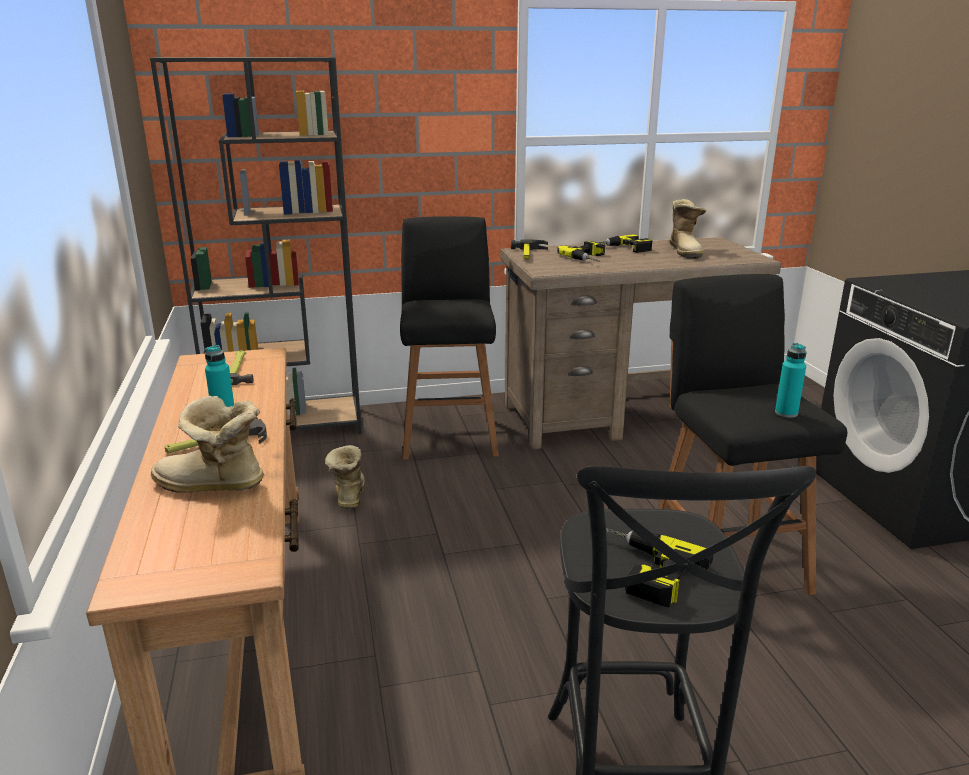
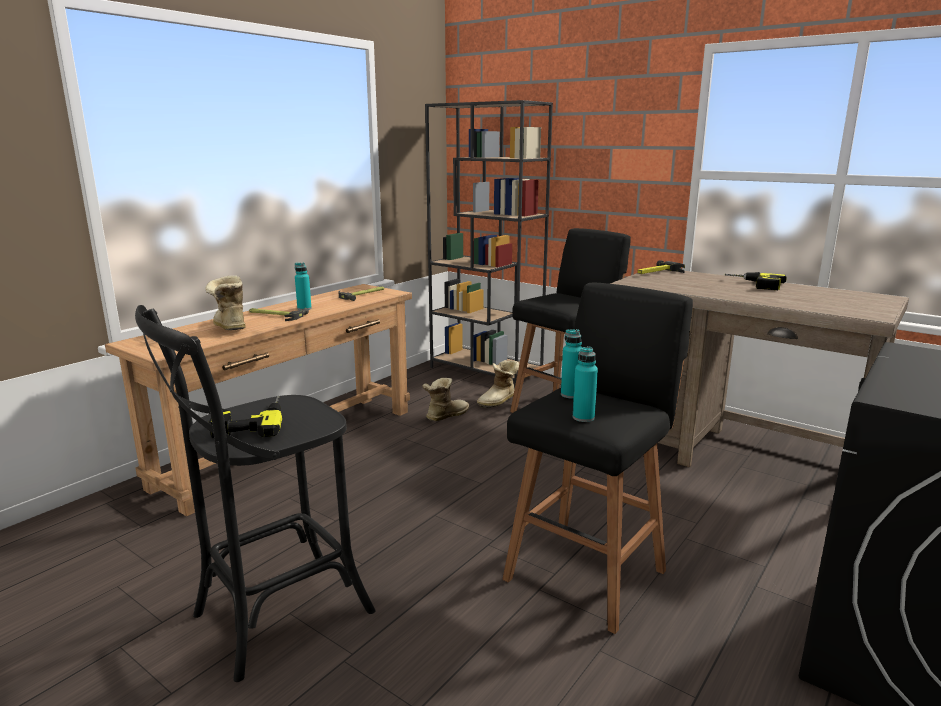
camera: 50 degrees right, 5 degrees down
power drill [557,241,605,262] -> none
boot [669,199,706,259] -> boot moved to [477,360,519,408]
none -> turquoise bottle [561,329,582,399]

